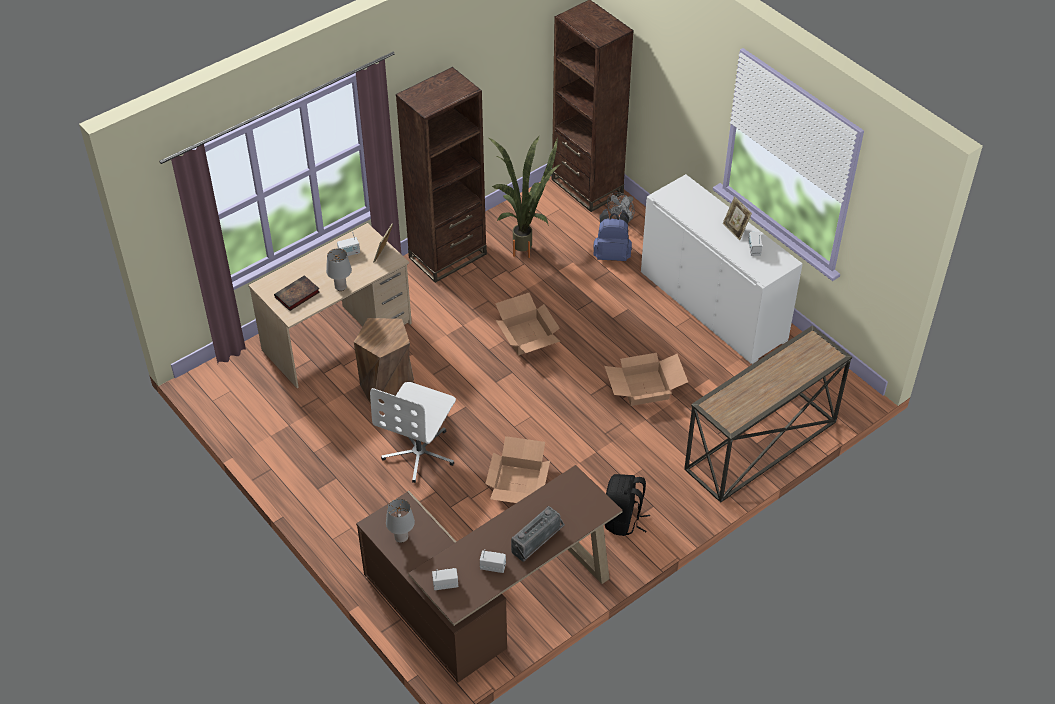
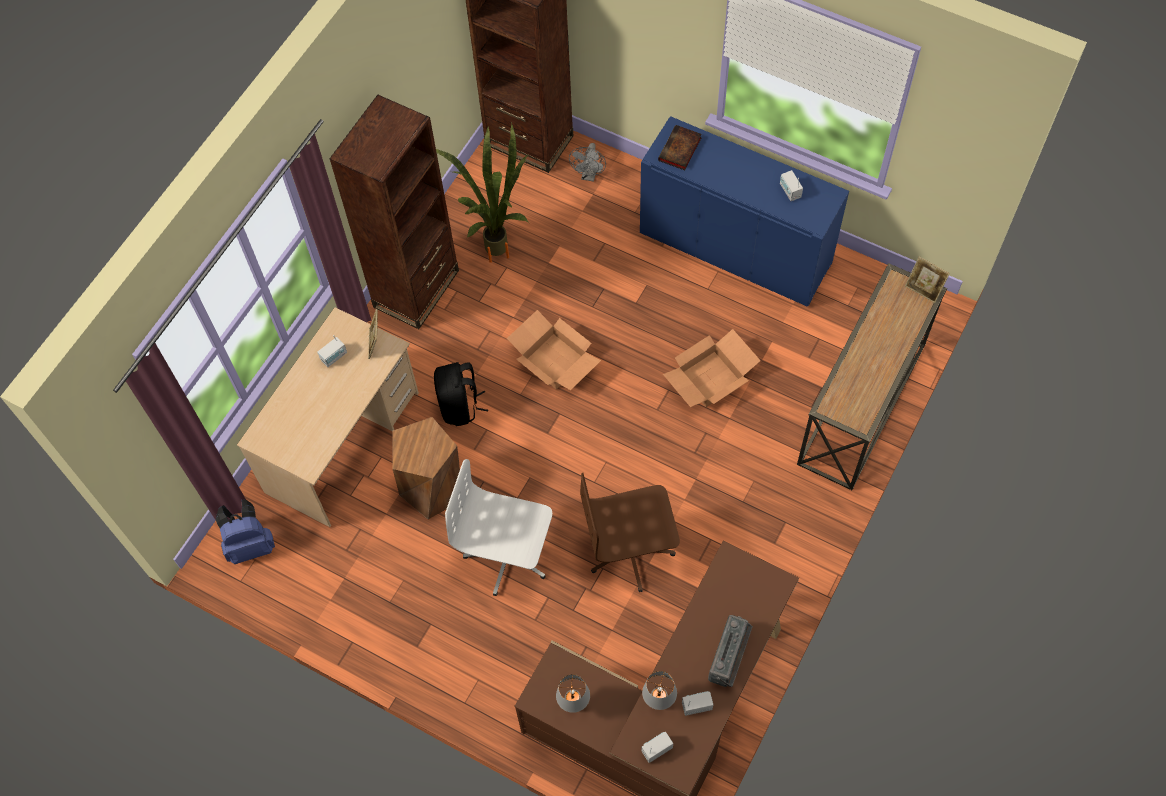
camera: 20 degrees left, 15 degrees up
book [274,275,320,311] -> book moved to [658,125,702,170]
grey table lamp [326,248,352,291] -> grey table lamp moved to [642,671,677,710]
white office chair [370,382,456,483] -> white office chair turned 105 degrees clockwise [445,459,552,596]
cardboard box [485,436,550,503] -> brown office chair [580,473,680,592]
blue backpack [593,209,632,261] -> blue backpack moved to [216,500,275,564]
black backpack [605,474,650,536] -> black backpack moved to [434,362,488,426]
white cabinet [641,174,803,364] -> blue cabinet [640,116,849,307]
picture frame [722,196,752,240] -> picture frame moved to [905,256,950,303]

